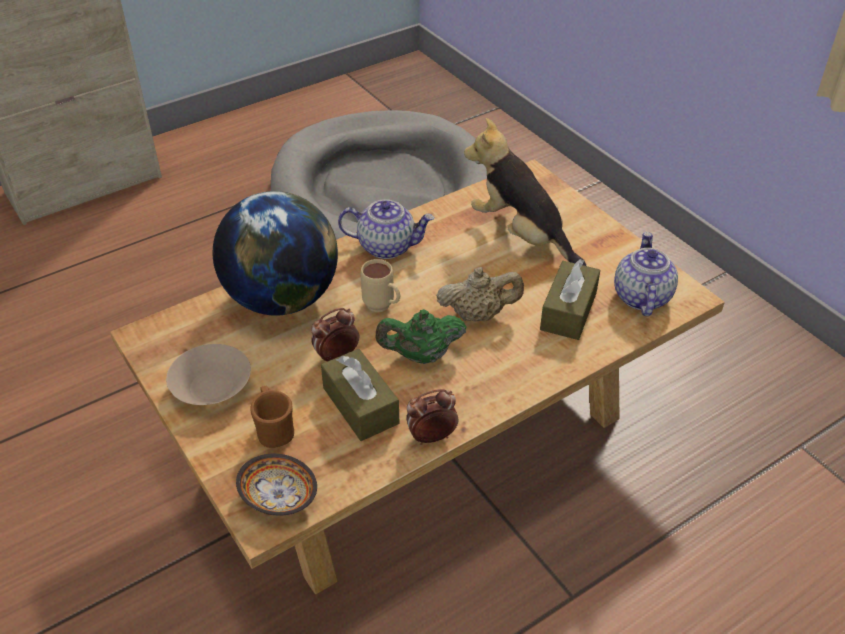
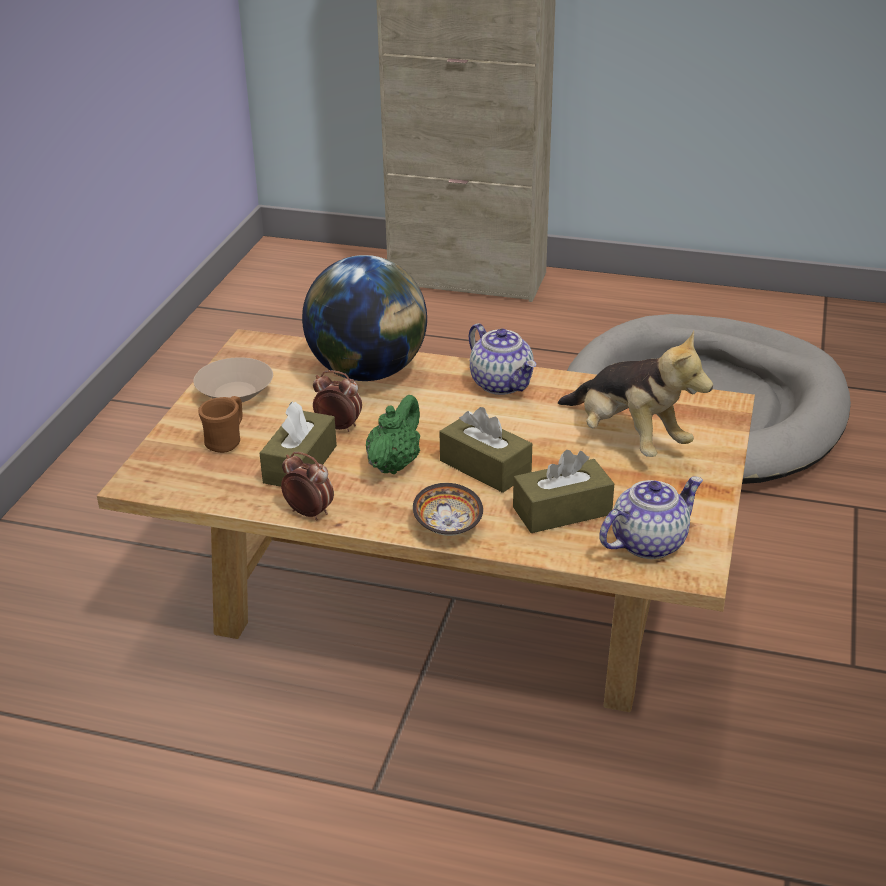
camera: 50 degrees right, 10 degrees down
bowl [236,454,317,516] -> bowl moved to [413,483,483,536]
beige mug [361,259,400,312] -> none
green teapot [375,309,466,364] -> green teapot turned 75 degrees clockwise [366,395,420,474]
beige teapot [436,267,524,321] -> brown tissue box [440,407,532,493]
plush toy [464,118,586,266] -> plush toy turned 135 degrees clockwise [558,330,713,457]

